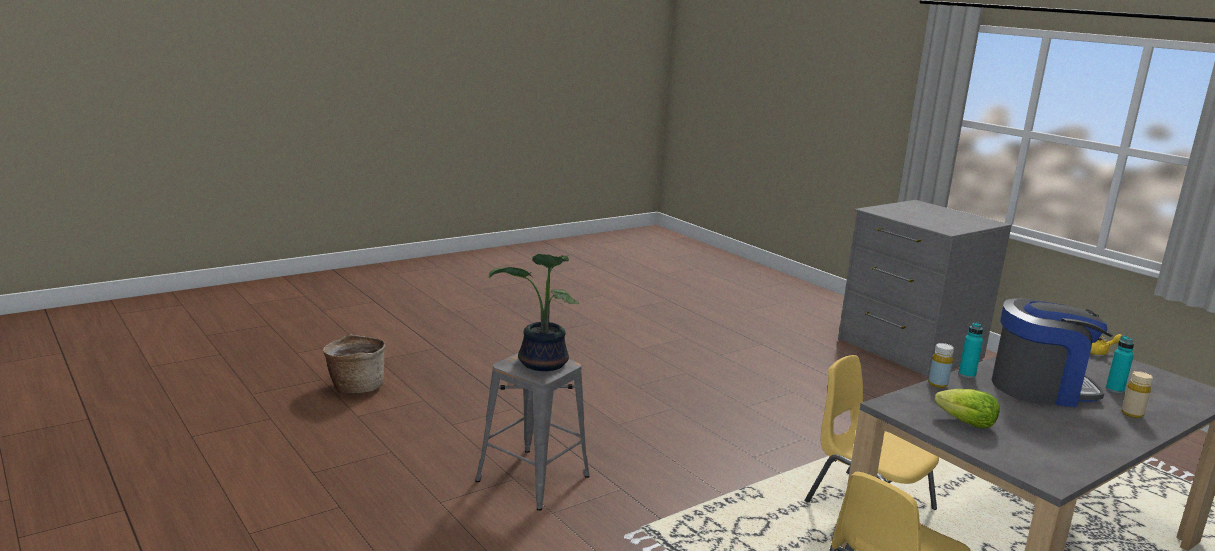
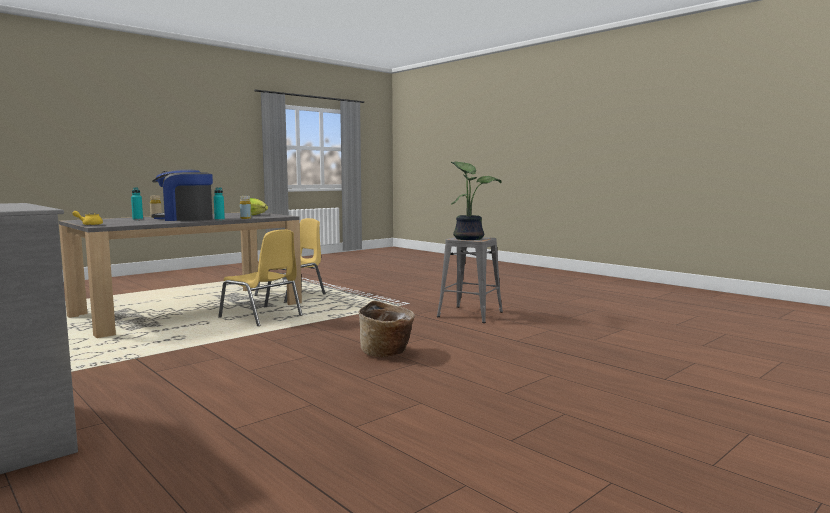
camera: 175 degrees right, 10 degrees down
basket [323,334,385,394] -> basket moved to [359,301,415,357]

